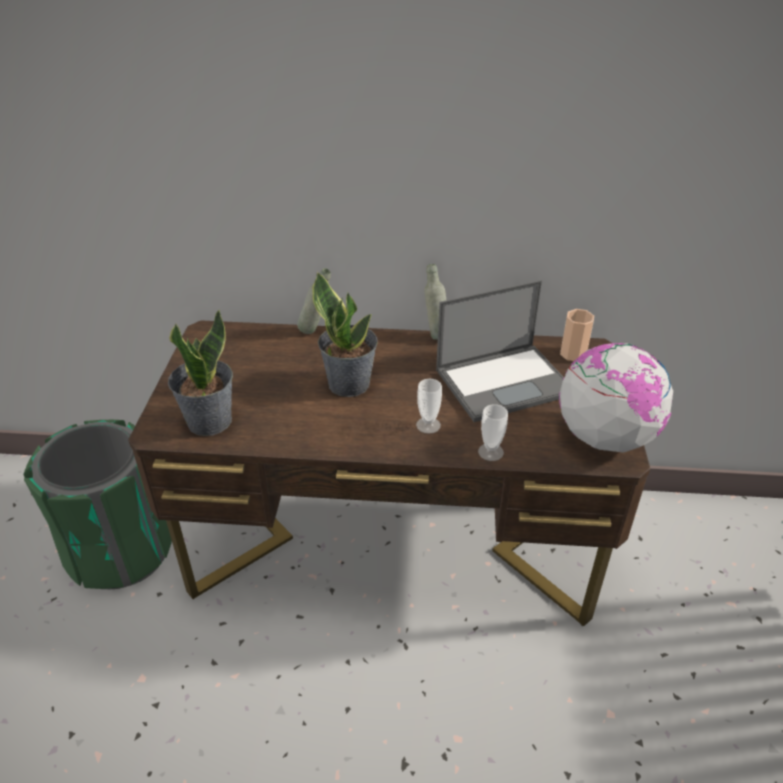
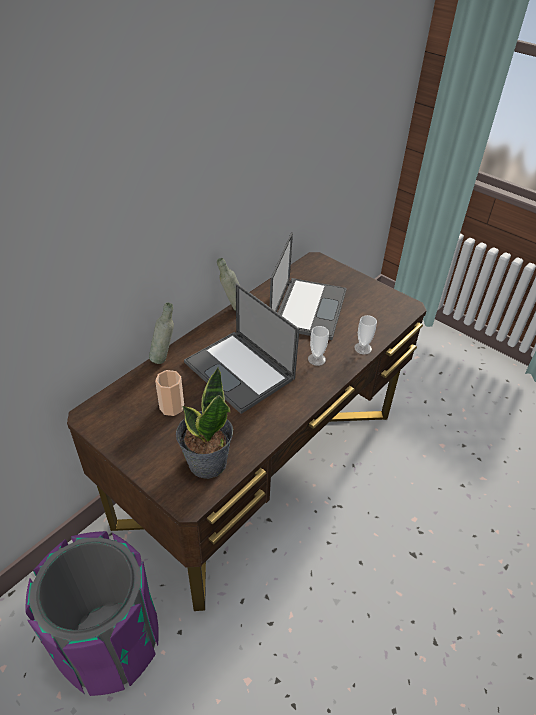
camera: 55 degrees left, 5 degrees up
green trash can [24,420,172,589] -> purple trash can [25,531,159,696]
potted plant [312,272,378,397] -> laptop [184,283,299,414]
globe [559,343,673,453] -> none
cup [560,309,594,361] -> cup moved to [155,370,184,416]

